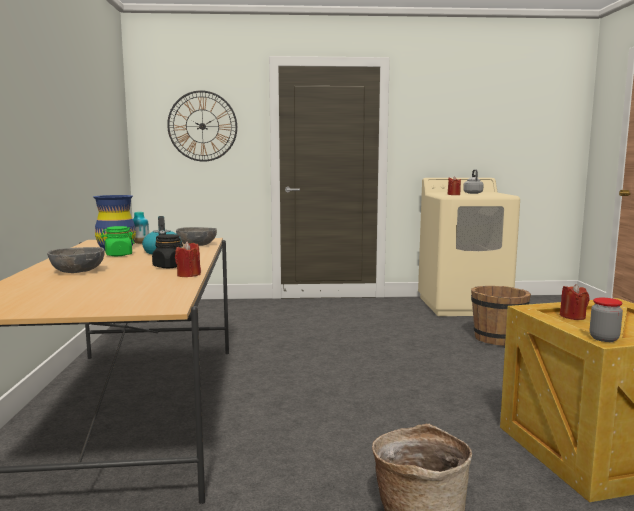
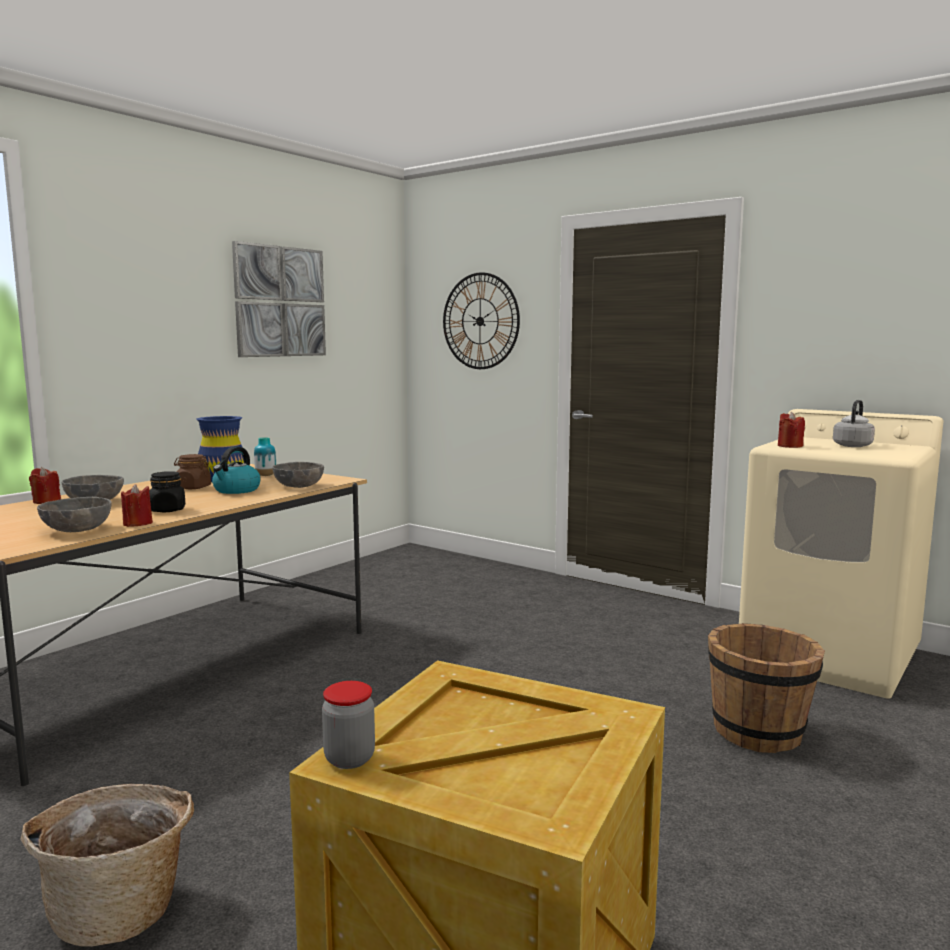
camera: 40 degrees right, 0 degrees up
green jar [100,226,135,256] -> brown jar [174,454,211,489]
red candle [560,284,589,320] -> red candle moved to [29,467,61,504]
none -> grey bowl [37,497,112,532]
none -> picture [232,241,326,357]

